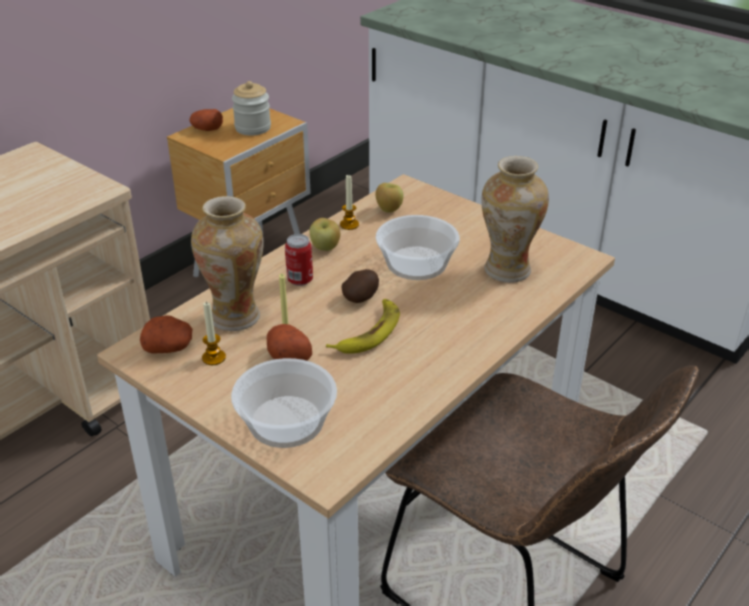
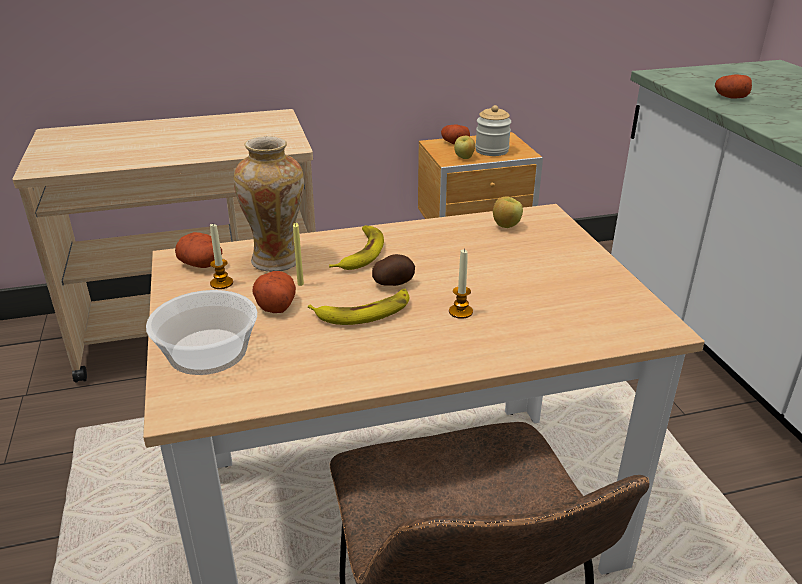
camera: 35 degrees right, 5 degrees down
can [285,234,313,286] -> banana [329,225,384,270]
apple [310,218,341,251] -> apple moved to [454,136,475,159]
candle [340,174,359,230] -> candle moved to [449,249,473,319]
bowl [376,215,460,280] -> none
vase [481,156,549,283] -> none
none -> potato [715,74,752,98]

